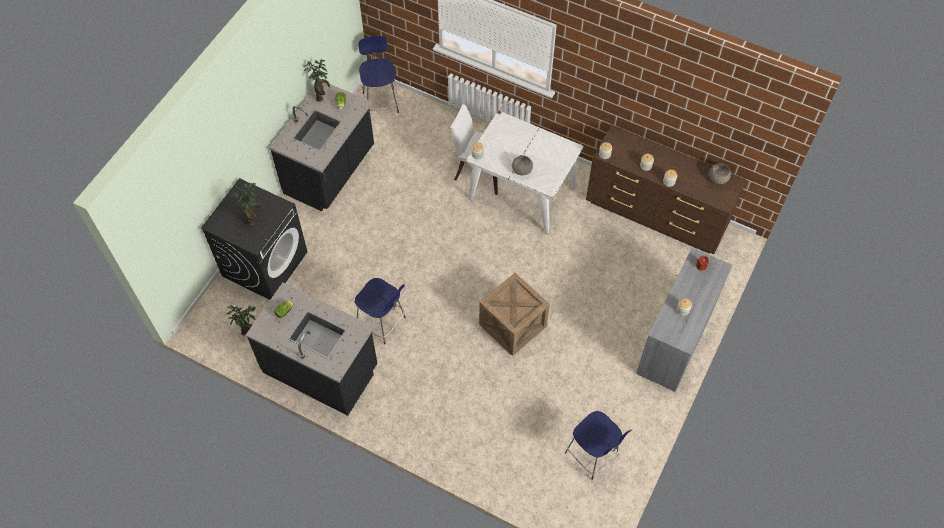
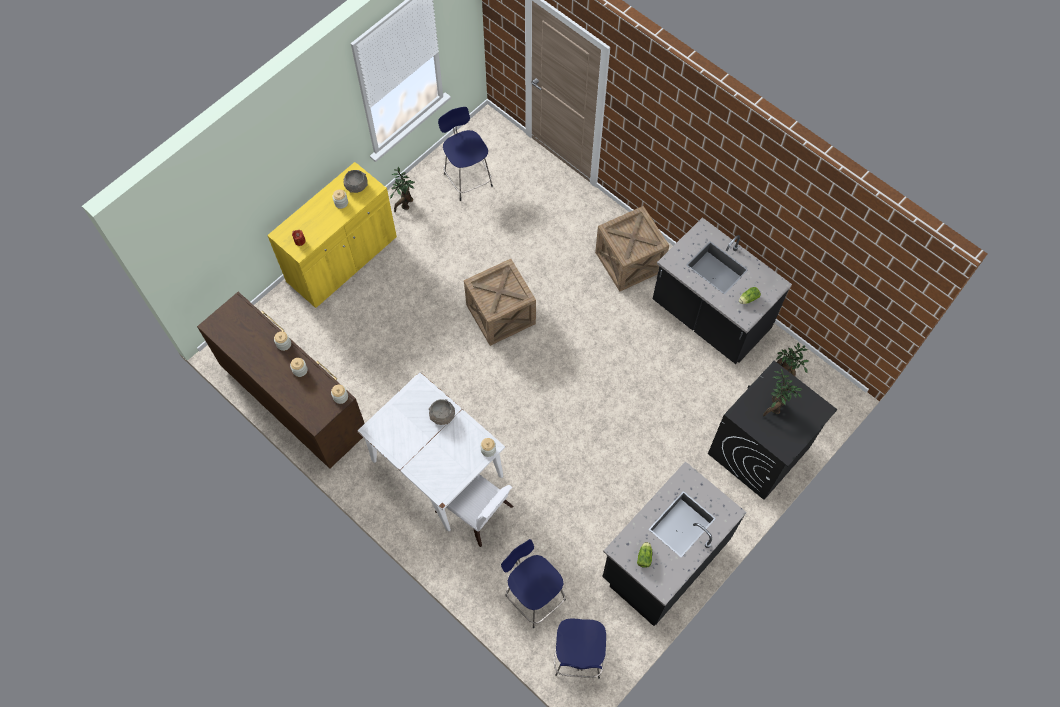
camera: 165 degrees left, 5 degrees up
potted plant [304,59,330,102] -> potted plant moved to [390,167,415,212]
blue stool [355,278,406,344] -> blue stool moved to [501,539,566,628]
grey cabinet [636,248,733,392] -> yellow cabinet [267,162,397,308]
grey bowl [708,163,731,184] -> grey bowl moved to [343,170,368,193]
none -> crate [595,206,669,292]

